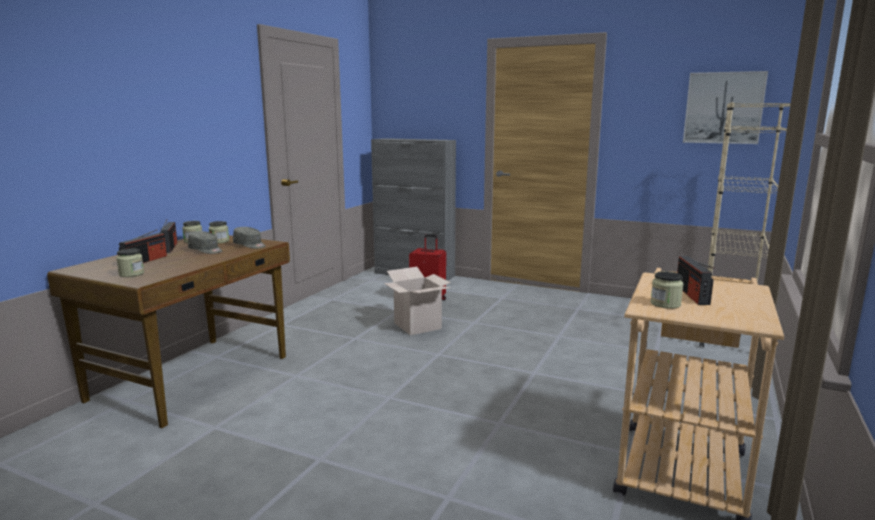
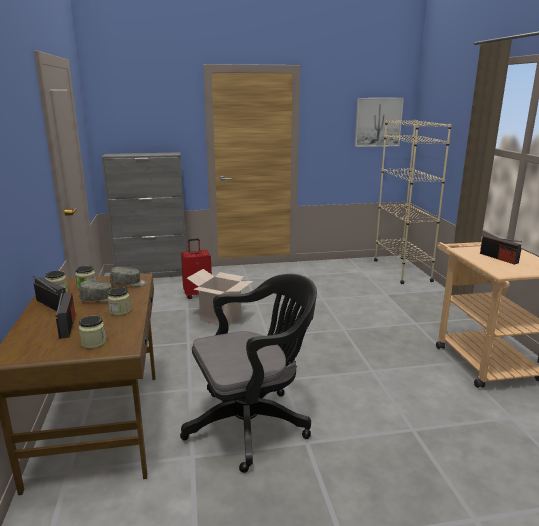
camera: 35 degrees left, 5 degrees up
jar [650,271,684,309] -> jar moved to [108,287,131,315]
none -> black office chair [180,274,317,473]

